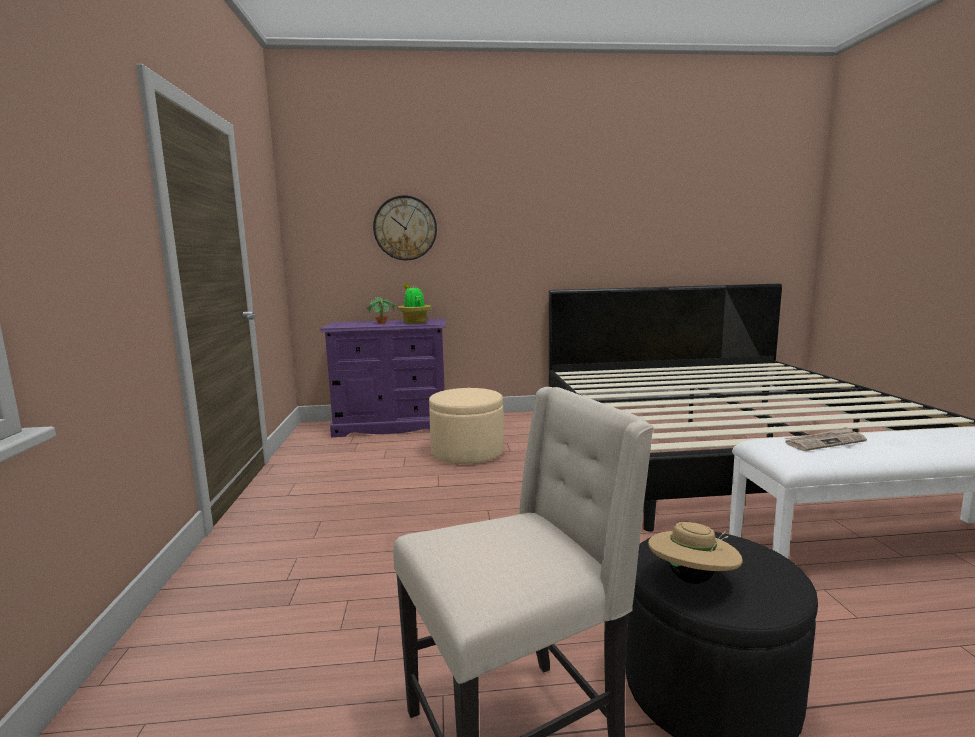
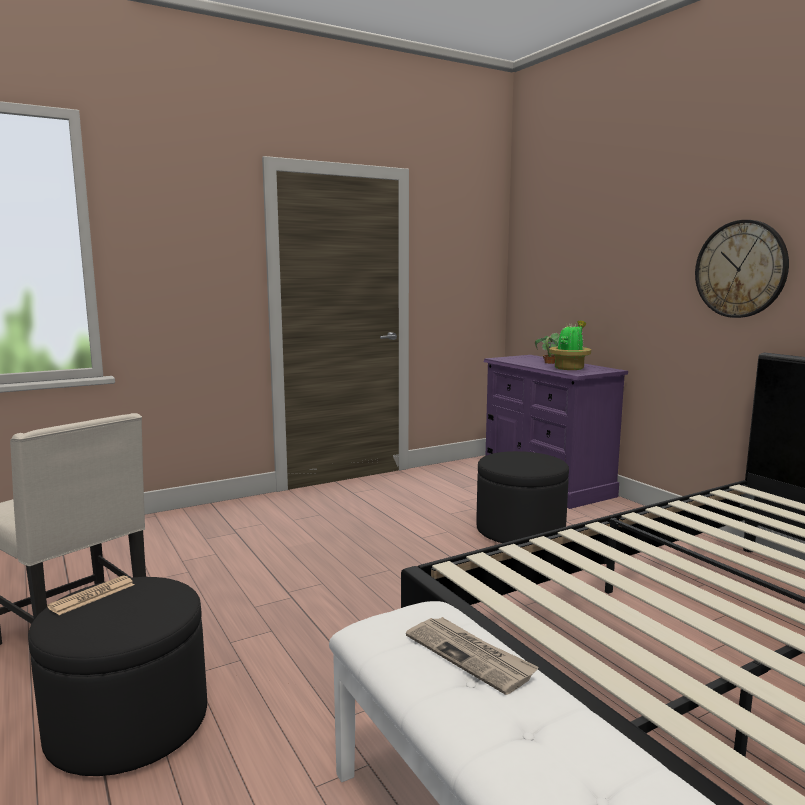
camera: 65 degrees right, 0 degrees up
wall clock [373,195,437,260] -> wall clock moved to [695,220,789,318]
beige ottoman [429,388,504,464] -> black ottoman [476,451,569,543]
beige hat [648,522,743,584] -> newspaper [47,576,134,615]

